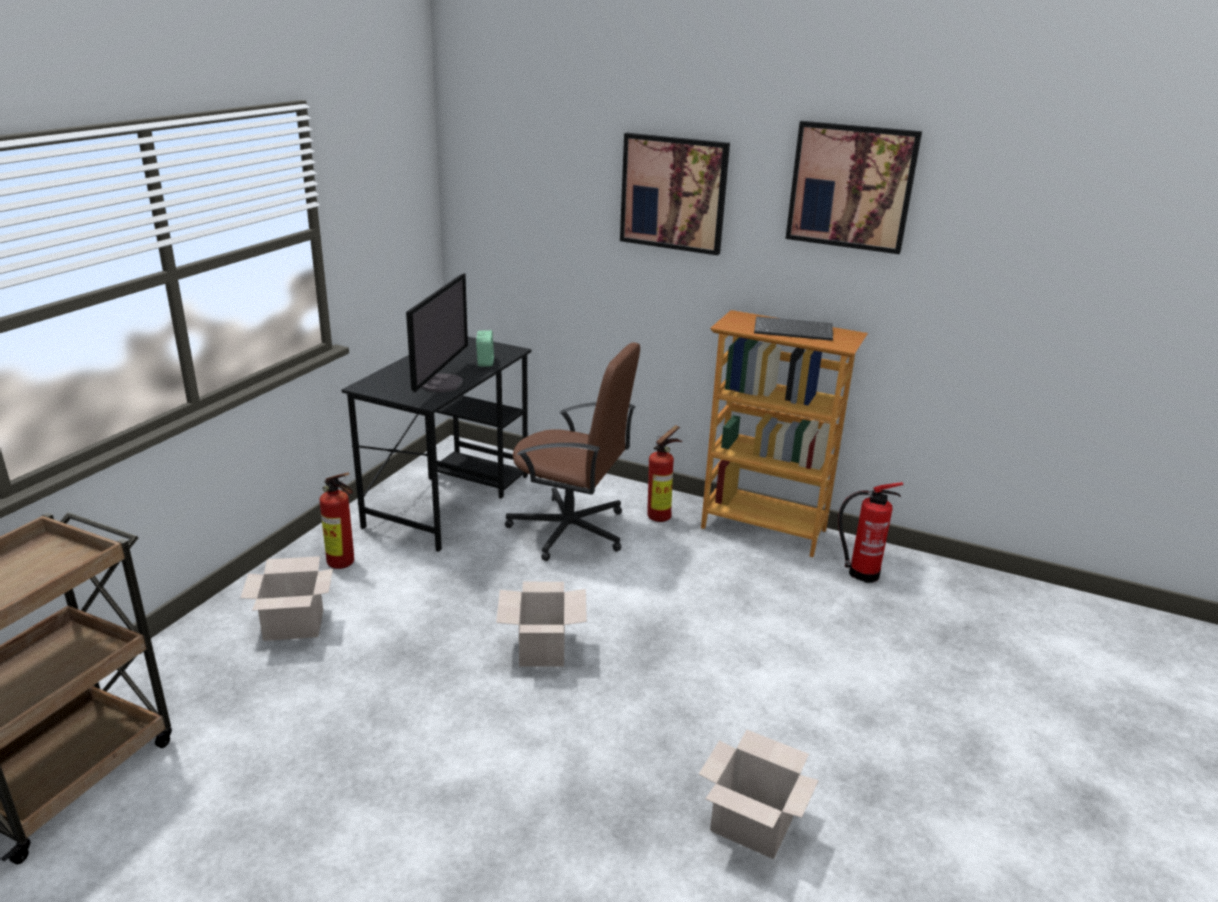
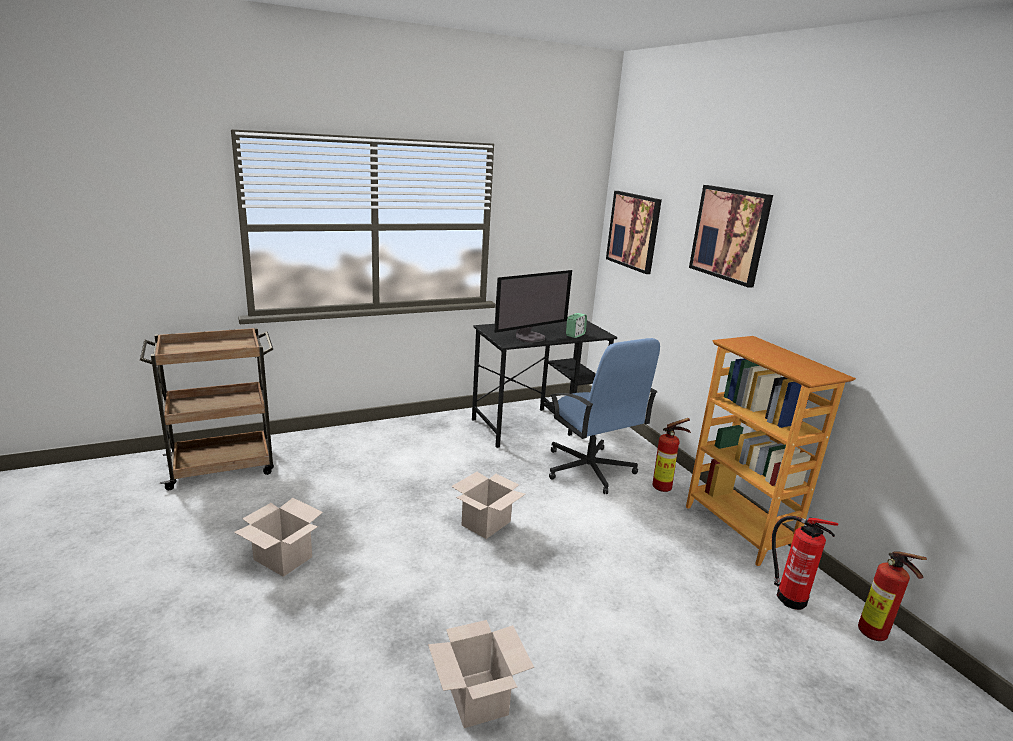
camera: 40 degrees right, 5 degrees down
cardboard box [240,556,333,641] -> cardboard box moved to [234,498,323,577]
fire extinguisher [320,472,354,569] -> fire extinguisher moved to [858,551,927,641]
brown office chair [505,342,640,561] -> blue office chair [549,338,660,494]
keyboard [754,316,833,341] -> none
picture [786,121,922,254] -> picture moved to [606,191,662,274]

